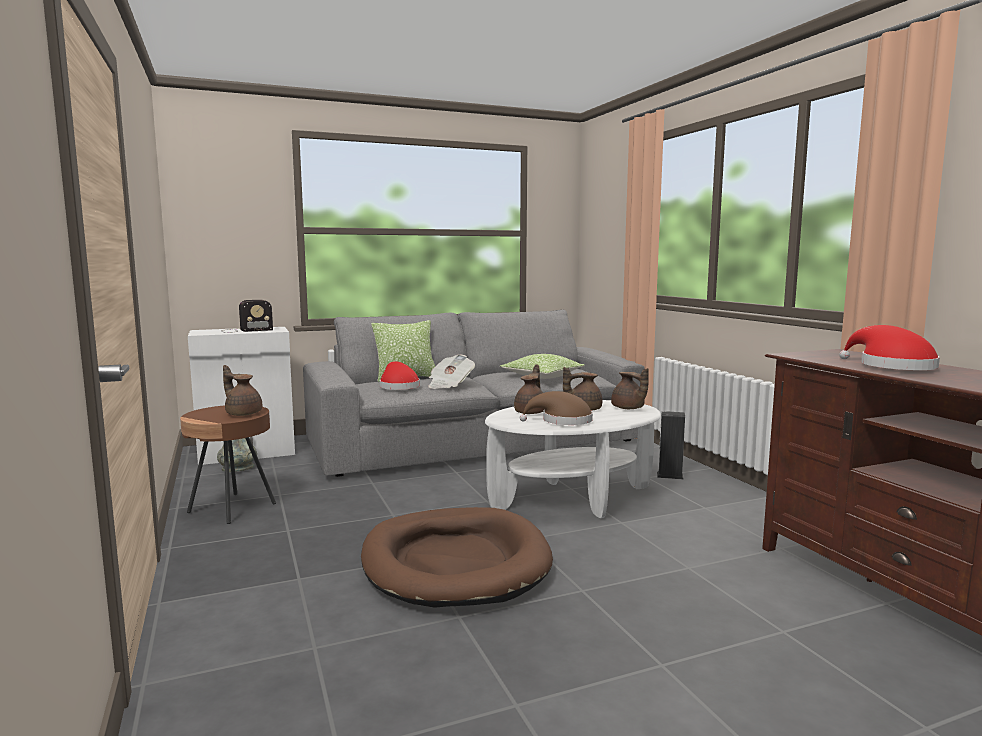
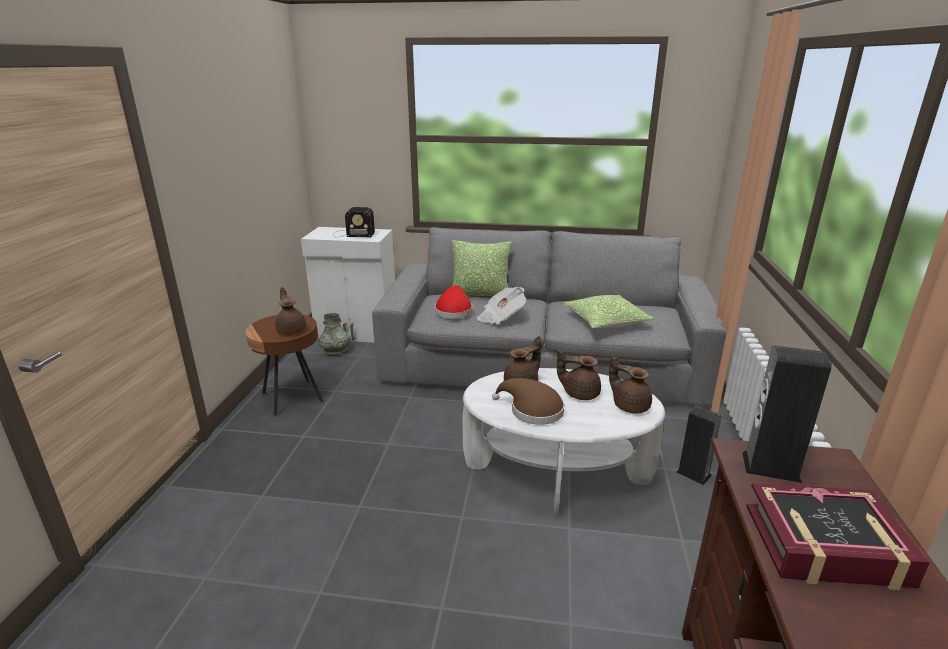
camera: 30 degrees right, 15 degrees up
brown dog bed [361,507,553,608] -> none
brown teapot [611,368,649,409] -> brown teapot turned 135 degrees clockwise [609,354,652,413]
red hat [839,325,940,370] -> book [746,483,931,590]
none -> speaker [742,345,832,483]

